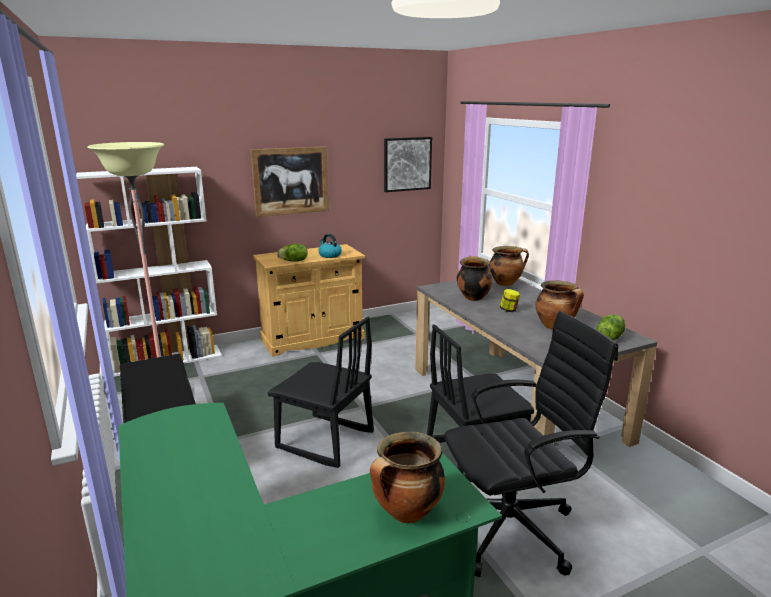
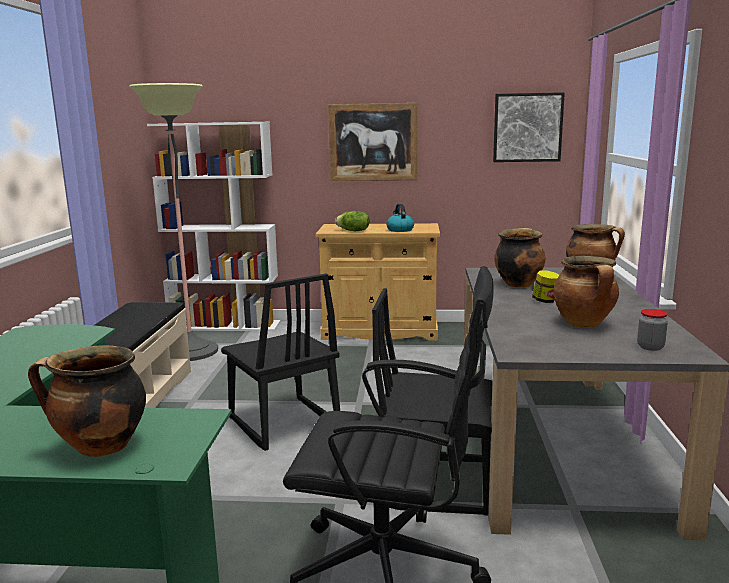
camera: 30 degrees right, 5 degrees down
lettuce [596,314,626,341] -> jar [637,309,668,351]

